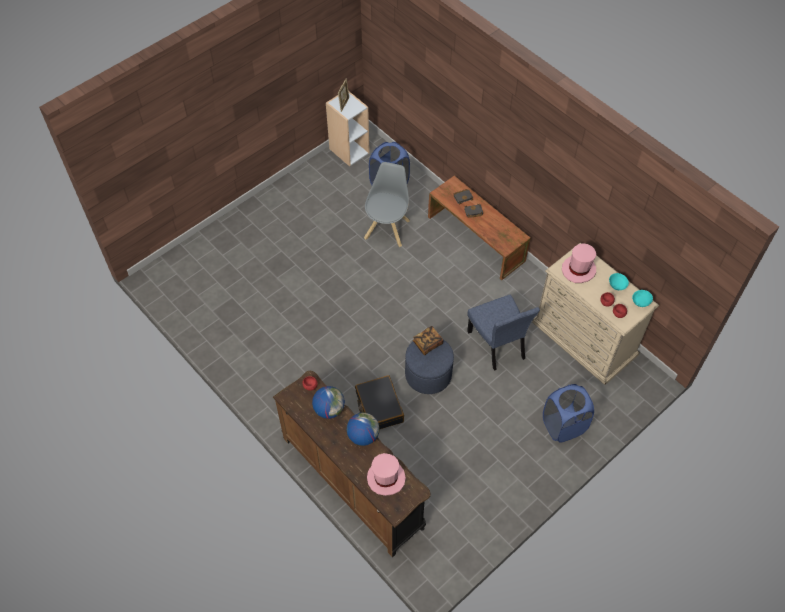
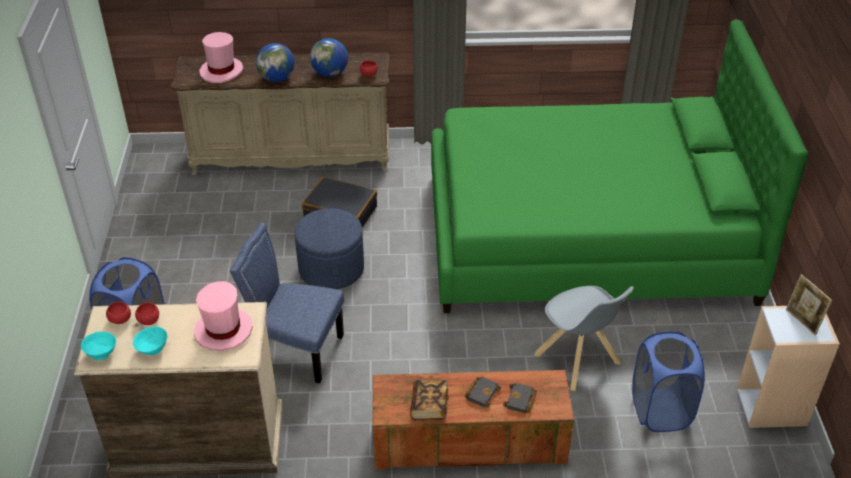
camera: 130 degrees right, 15 degrees down
black cabinet [273,371,431,558] -> beige cabinet [171,52,390,175]
book [413,326,443,355] -> book moved to [410,379,449,421]
none -> green bed [431,19,808,313]

